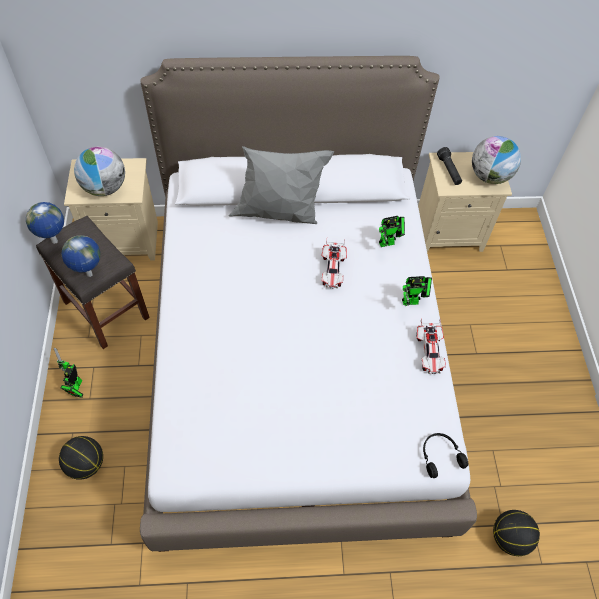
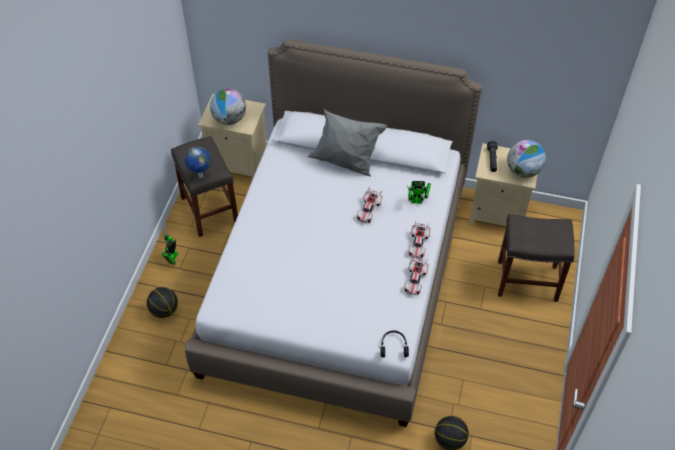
camera: 20 degrees right, 5 degrees down
globe [26,202,64,244] -> none
toy robot [402,276,432,306] -> toy car [408,221,430,258]
none -> grey stool [498,214,574,302]

